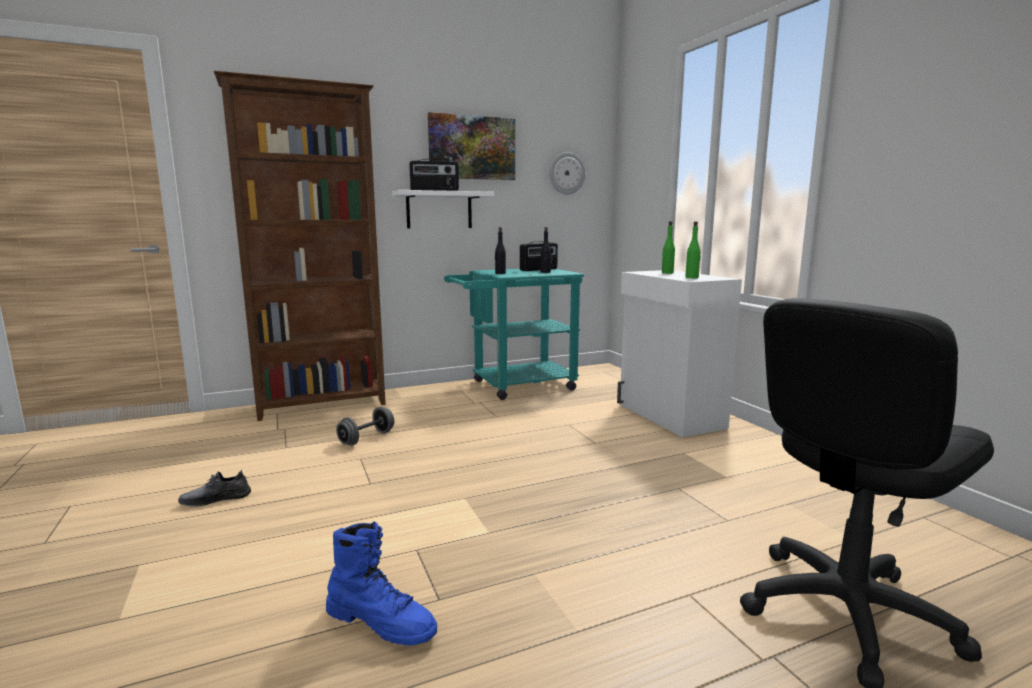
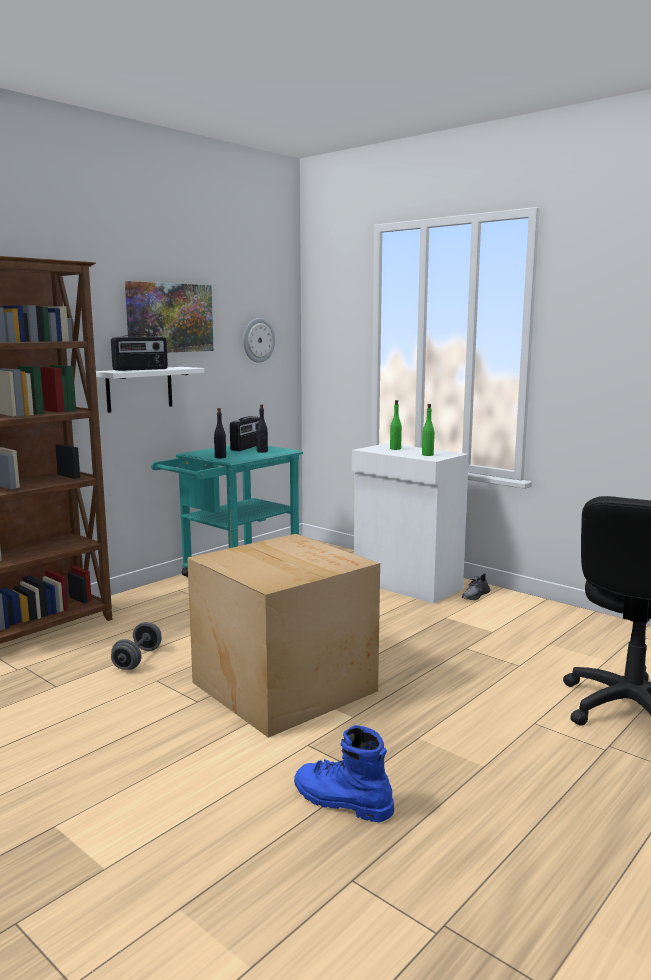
camera: 25 degrees left, 0 degrees up
grey shoe [178,469,251,507] -> grey shoe moved to [462,573,490,600]
blue boot [326,521,437,645] -> blue boot turned 150 degrees counterclockwise [294,725,394,822]
none -> cardboard box [187,534,380,738]

